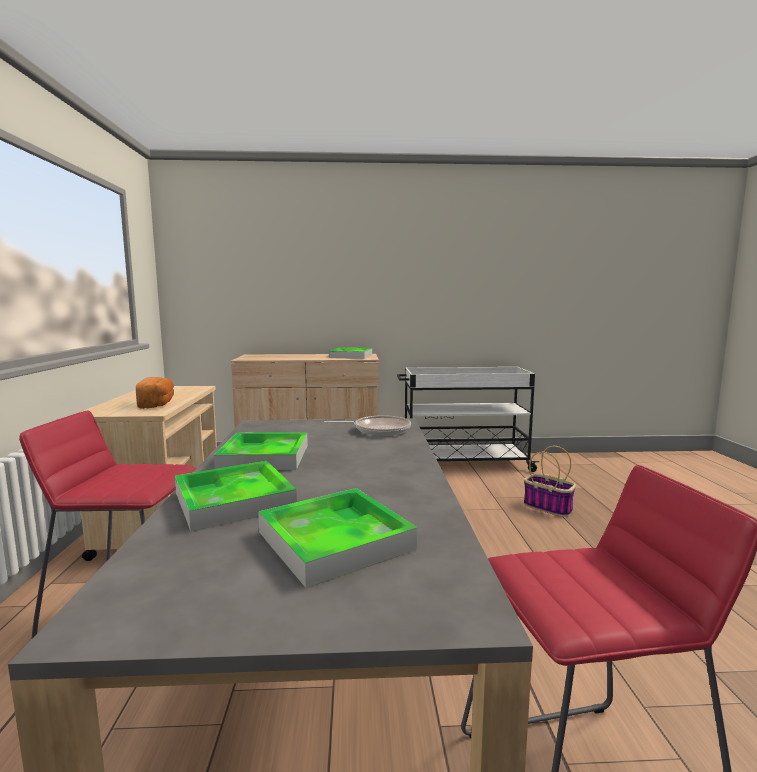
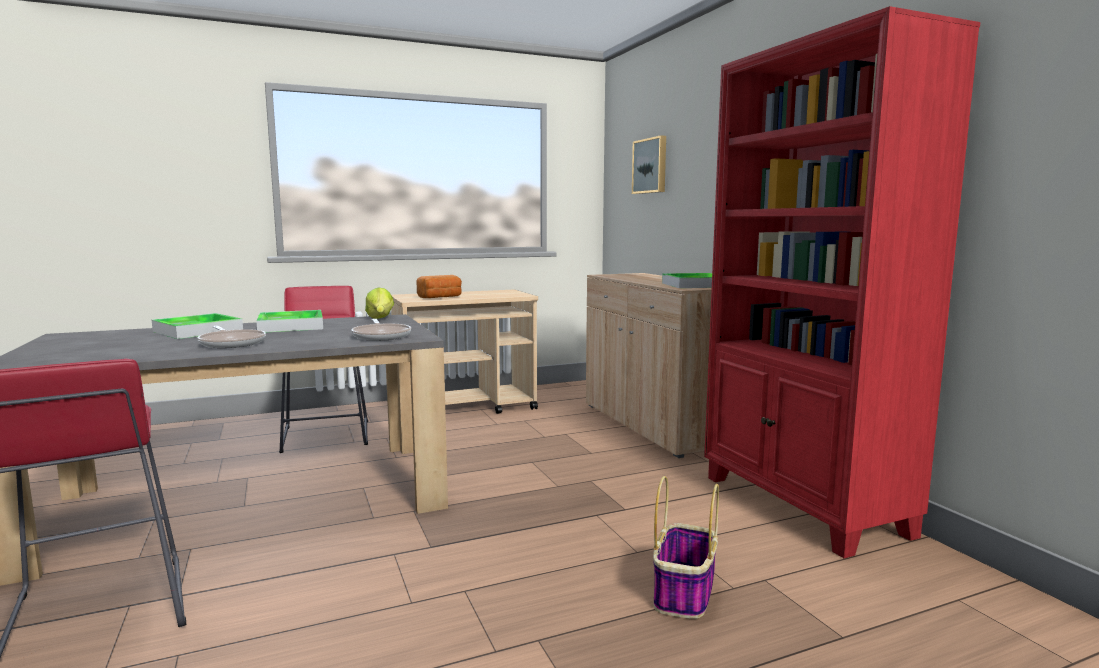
camera: 70 degrees right, 0 degrees up
tray [258,488,418,588] -> none
white cart [397,367,539,472] -> red bookcase [704,6,980,558]
none -> frying pan [197,326,266,348]
none -> lettuce [365,288,394,319]
none -> picture [632,135,666,194]

